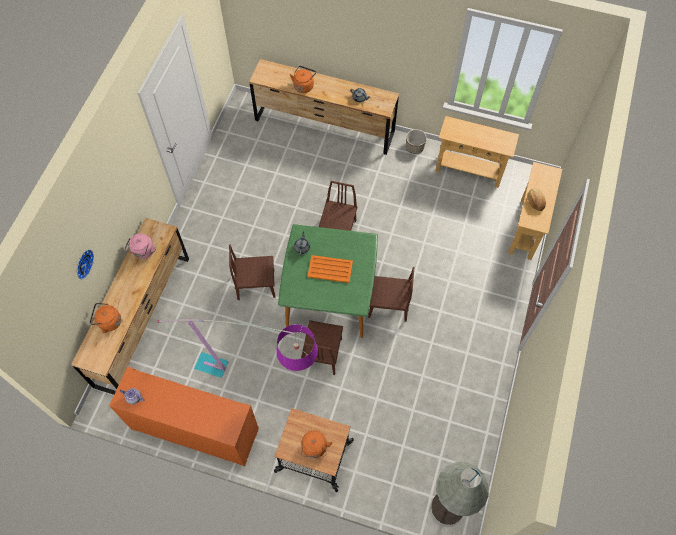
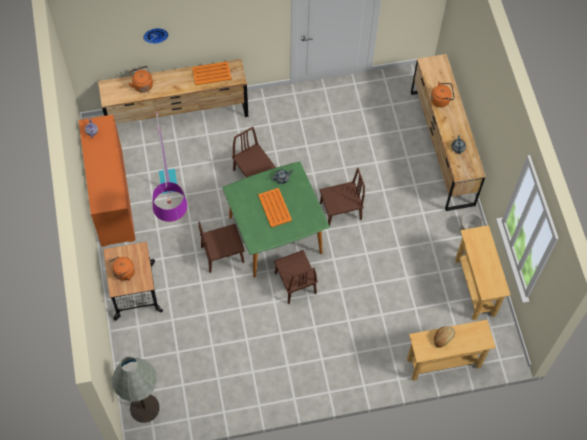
camera: 60 degrees right, 0 degrees up
pink kettle [125,233,156,259] -> orange tray [192,62,231,85]

